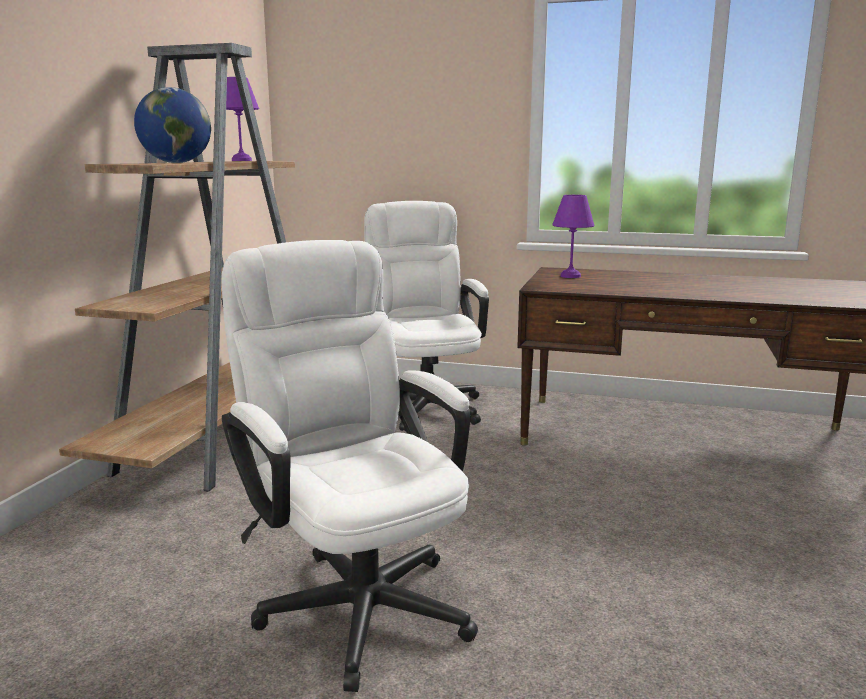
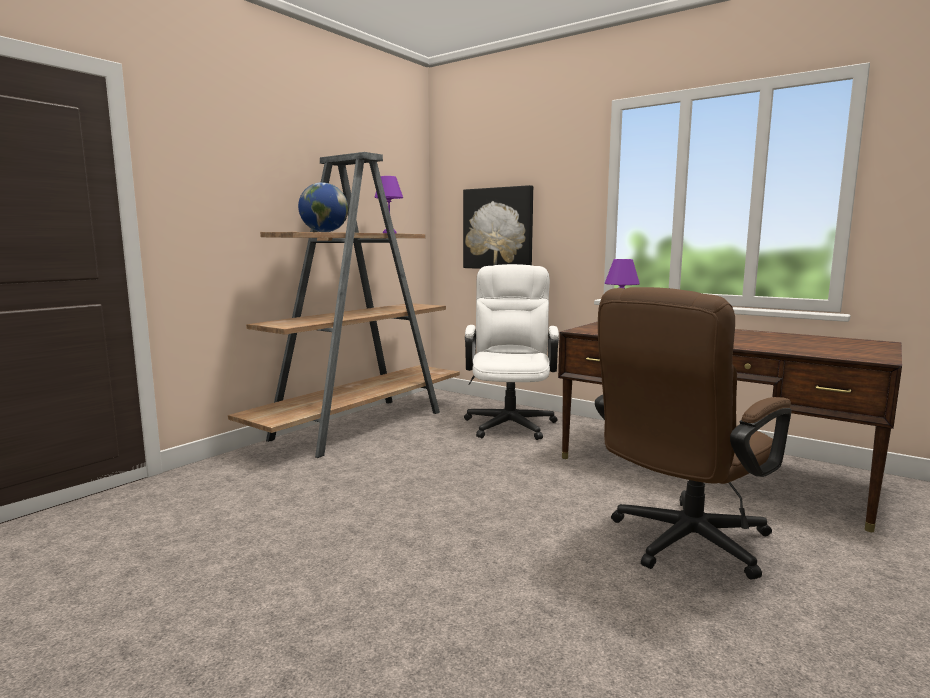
camera: 20 degrees right, 5 degrees down
white office chair [221,240,478,692] -> none
none -> picture [463,185,533,269]
none -> brown office chair [595,287,791,580]

